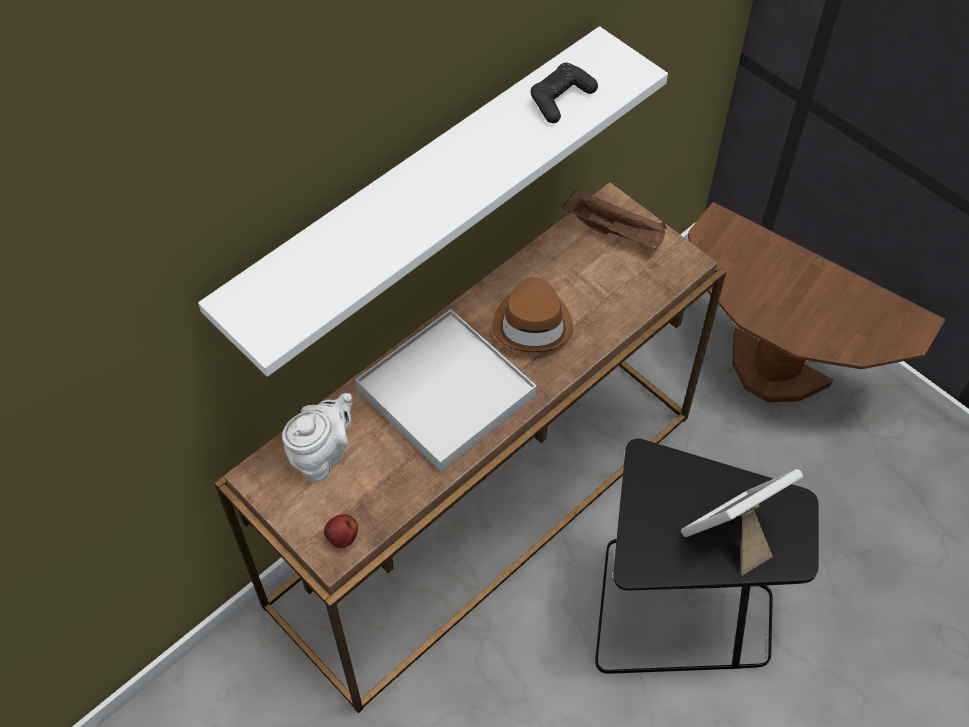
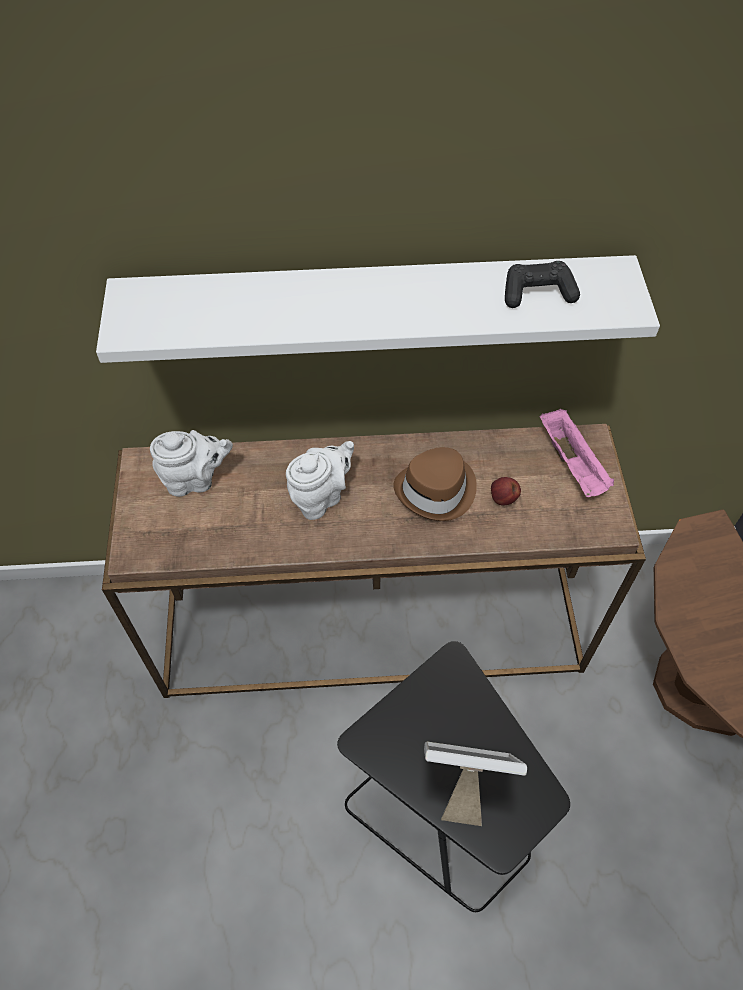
camera: 40 degrees right, 0 degrees up
apple [324,514,358,548] -> apple moved to [491,477,521,506]
white tray [355,309,536,472] -> white teapot [286,441,354,520]
brown tray [563,189,666,250] -> pink tray [540,409,614,497]

